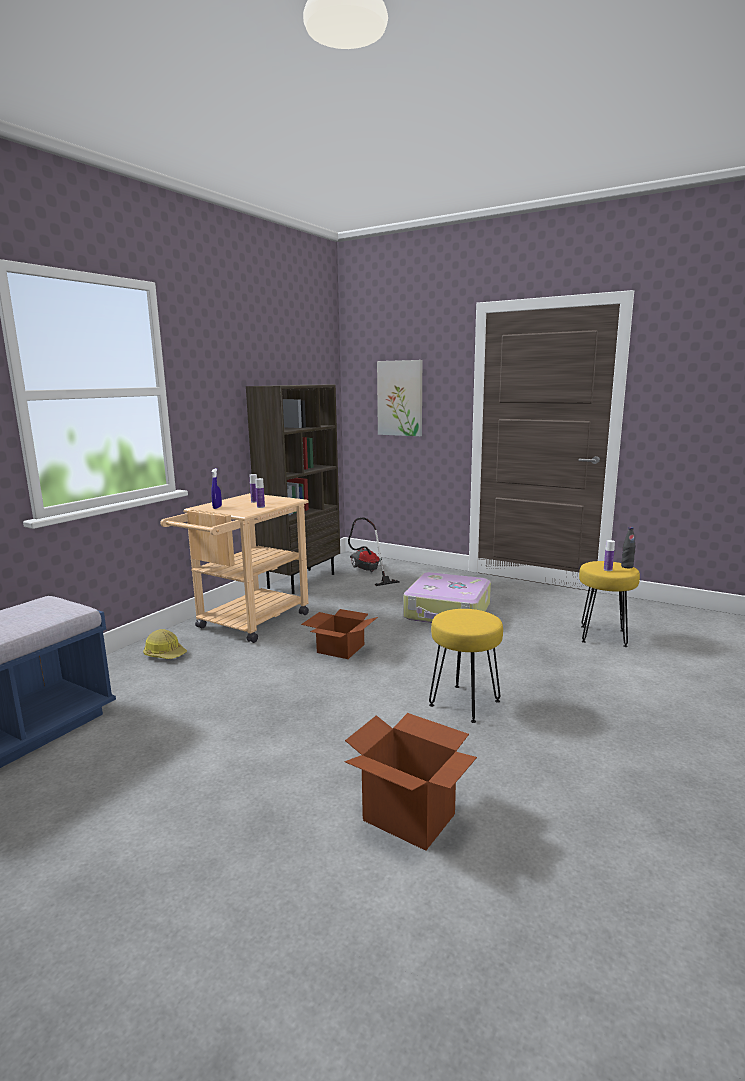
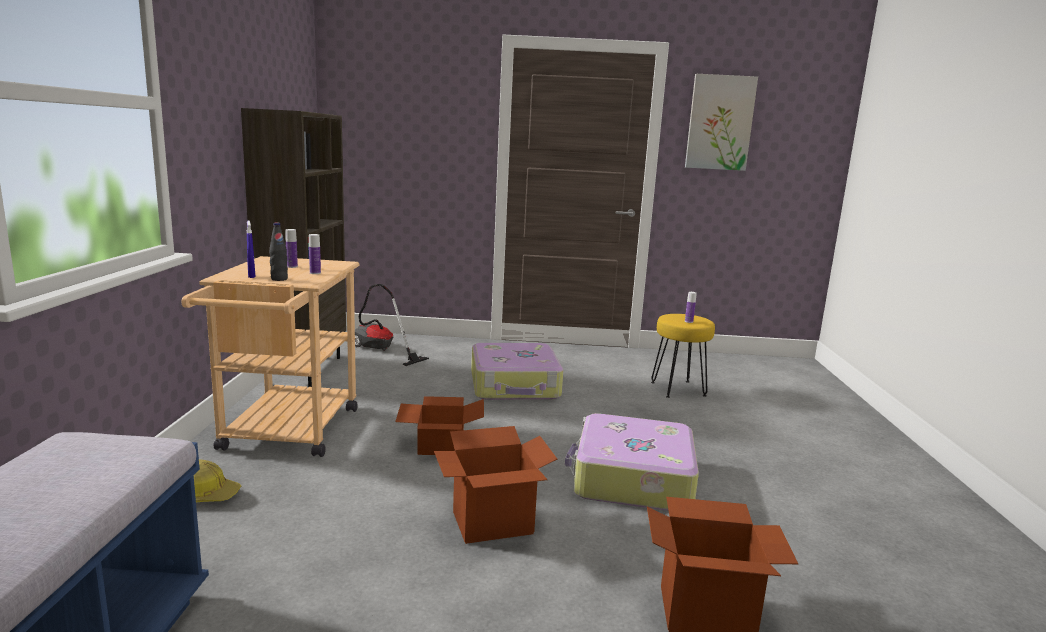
camera: 30 degrees left, 0 degrees up
picture [377,360,422,436] -> picture moved to [685,74,758,171]
yellow stool [429,609,503,723] -> suitcase [565,413,699,511]
black bottle [621,527,636,568] -> black bottle moved to [269,223,288,281]
none -> cardboard box [434,426,557,544]

